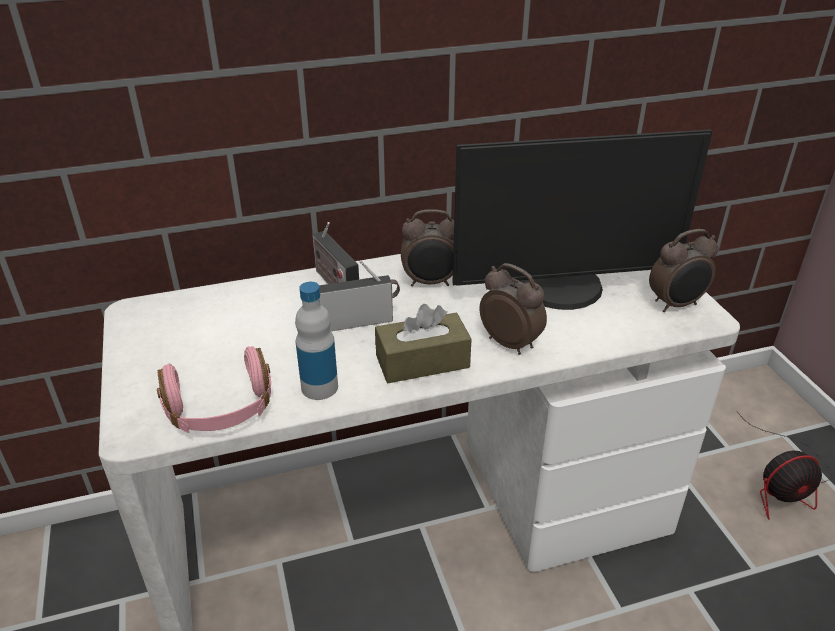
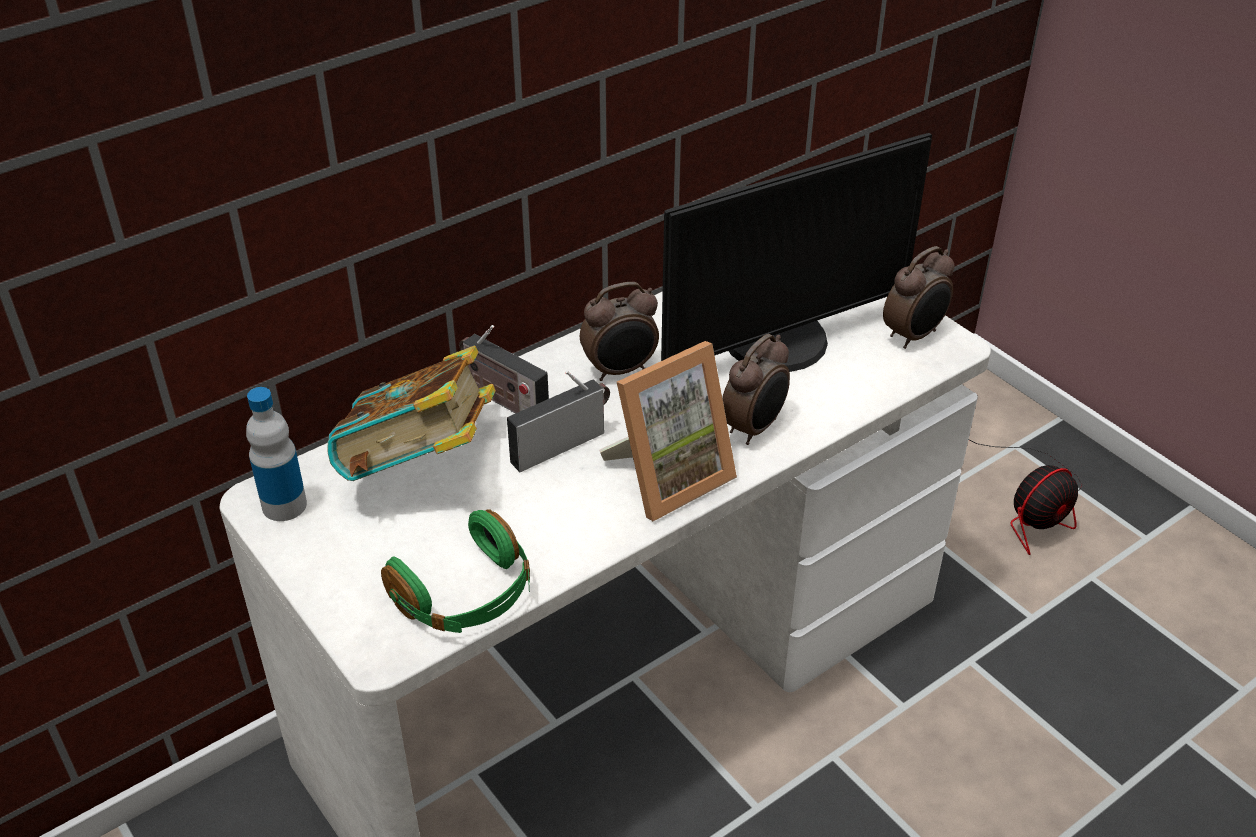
camera: 20 degrees left, 5 degrees up
pink headphones [157,346,271,433] -> green headphones [381,509,530,633]
bottle [295,282,338,400] -> bottle moved to [246,387,307,521]
brown tissue box [375,304,472,383] -> picture frame [599,341,737,521]
alarm clock [480,263,547,355] -> alarm clock turned 105 degrees clockwise [722,334,790,445]
none -> book [327,346,496,481]

